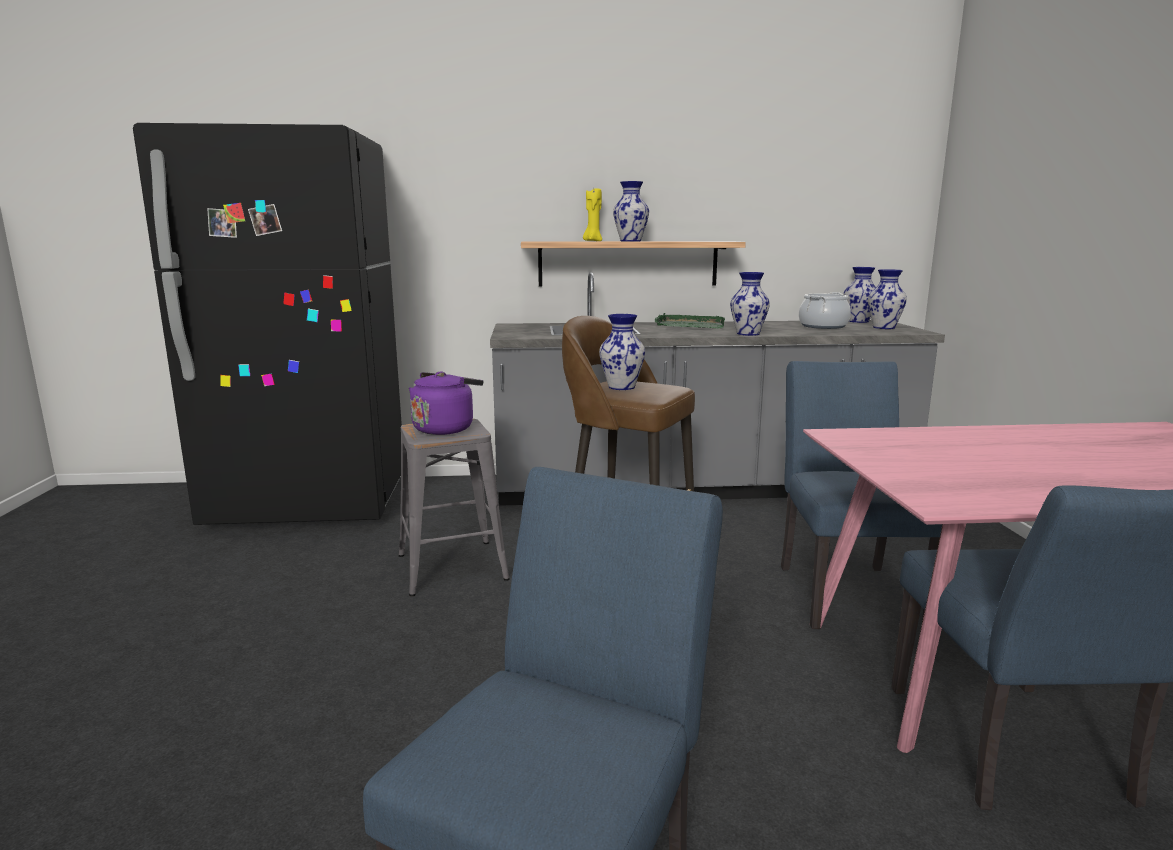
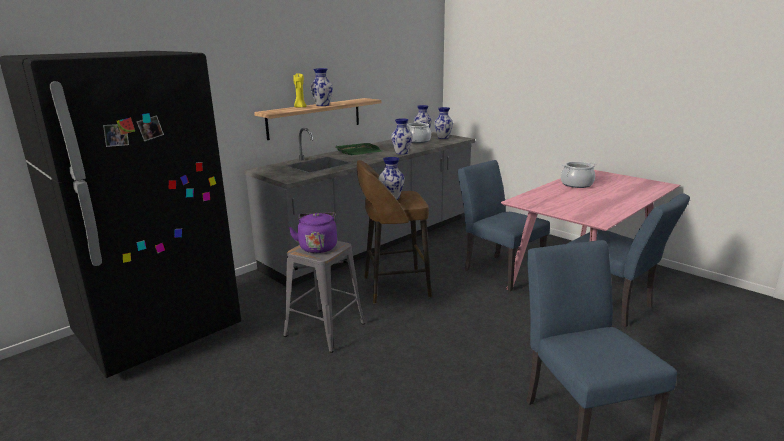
camera: 40 degrees left, 5 degrees up
none -> cooking pot [561,162,596,188]

